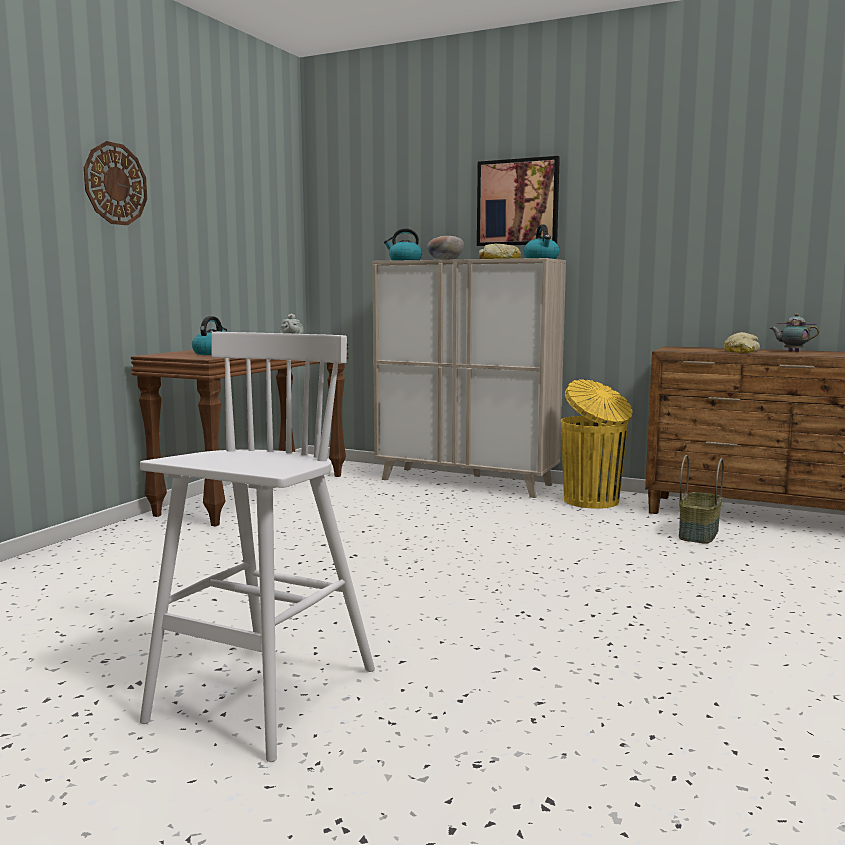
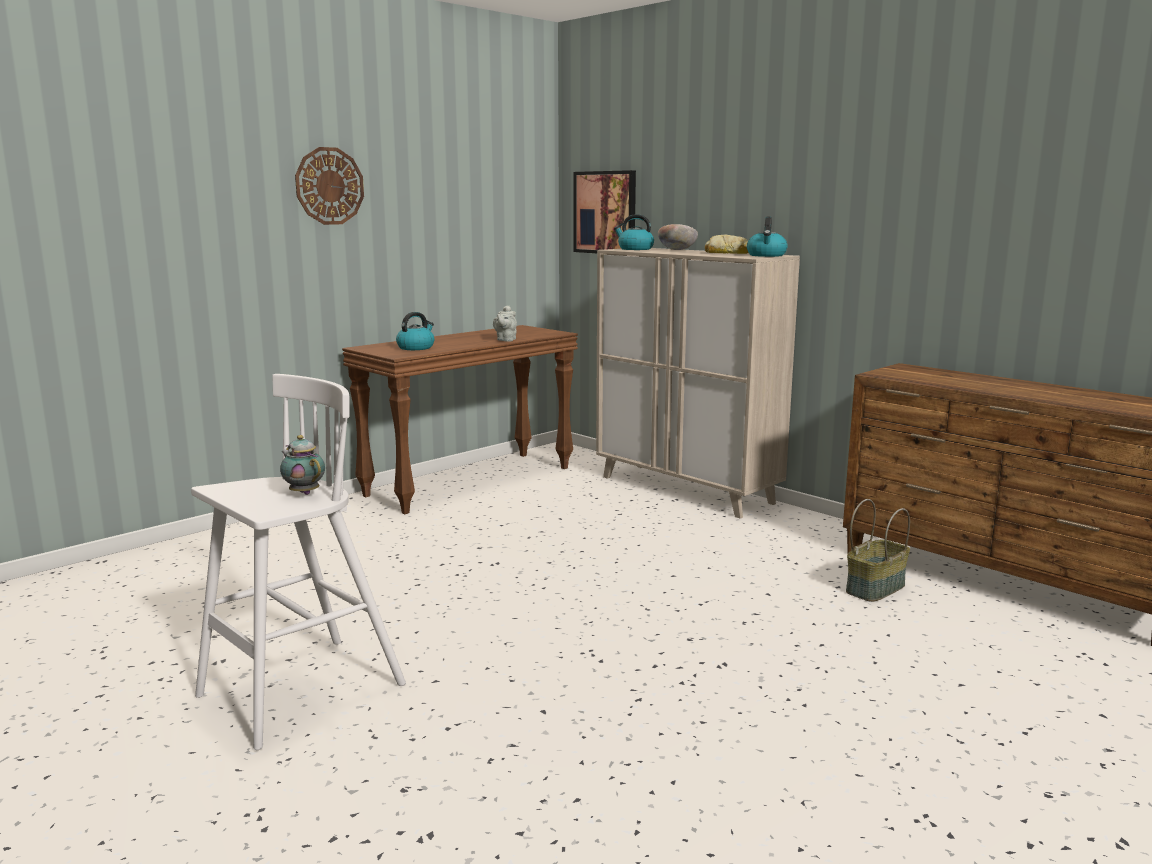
camera: 20 degrees right, 5 degrees up
picture [477,156,560,246] -> picture moved to [573,170,636,253]
yellow trash can [561,379,633,509] -> none
bread [724,332,760,353] -> none
teapot [770,313,819,352] -> teapot moved to [280,435,325,495]

